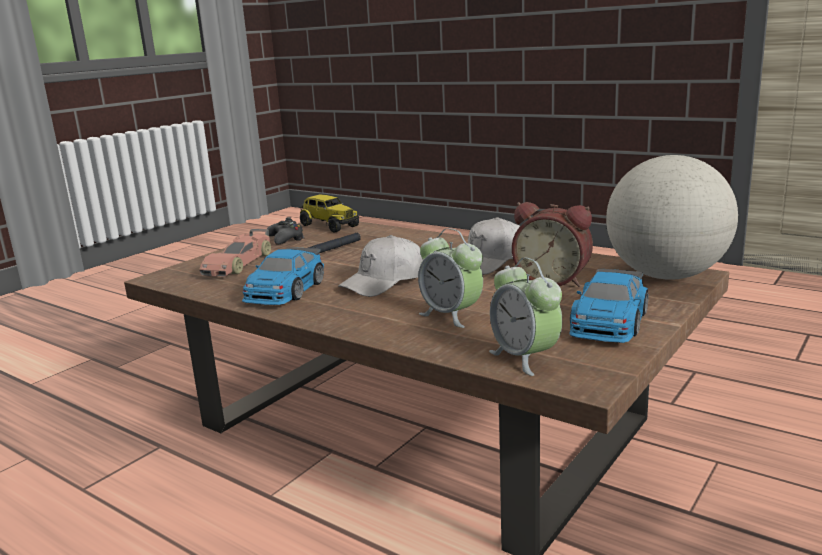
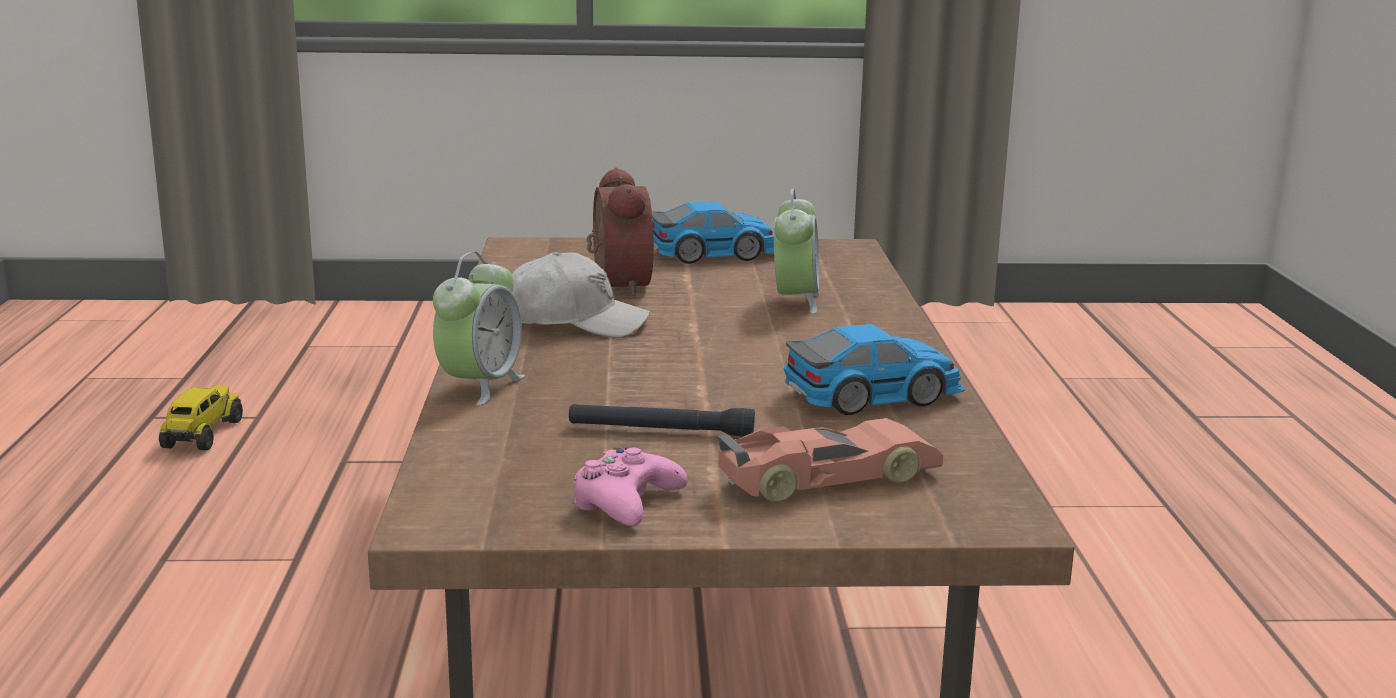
camera: 130 degrees left, 0 degrees up
black game controller [267,217,304,245] -> pink game controller [573,447,688,526]
toy truck [300,194,359,233] -> toy truck moved to [159,385,243,450]
white cap [338,235,424,297] -> none
alarm clock [489,258,562,376] -> alarm clock moved to [433,252,525,406]
globe [606,155,738,280] -> none

